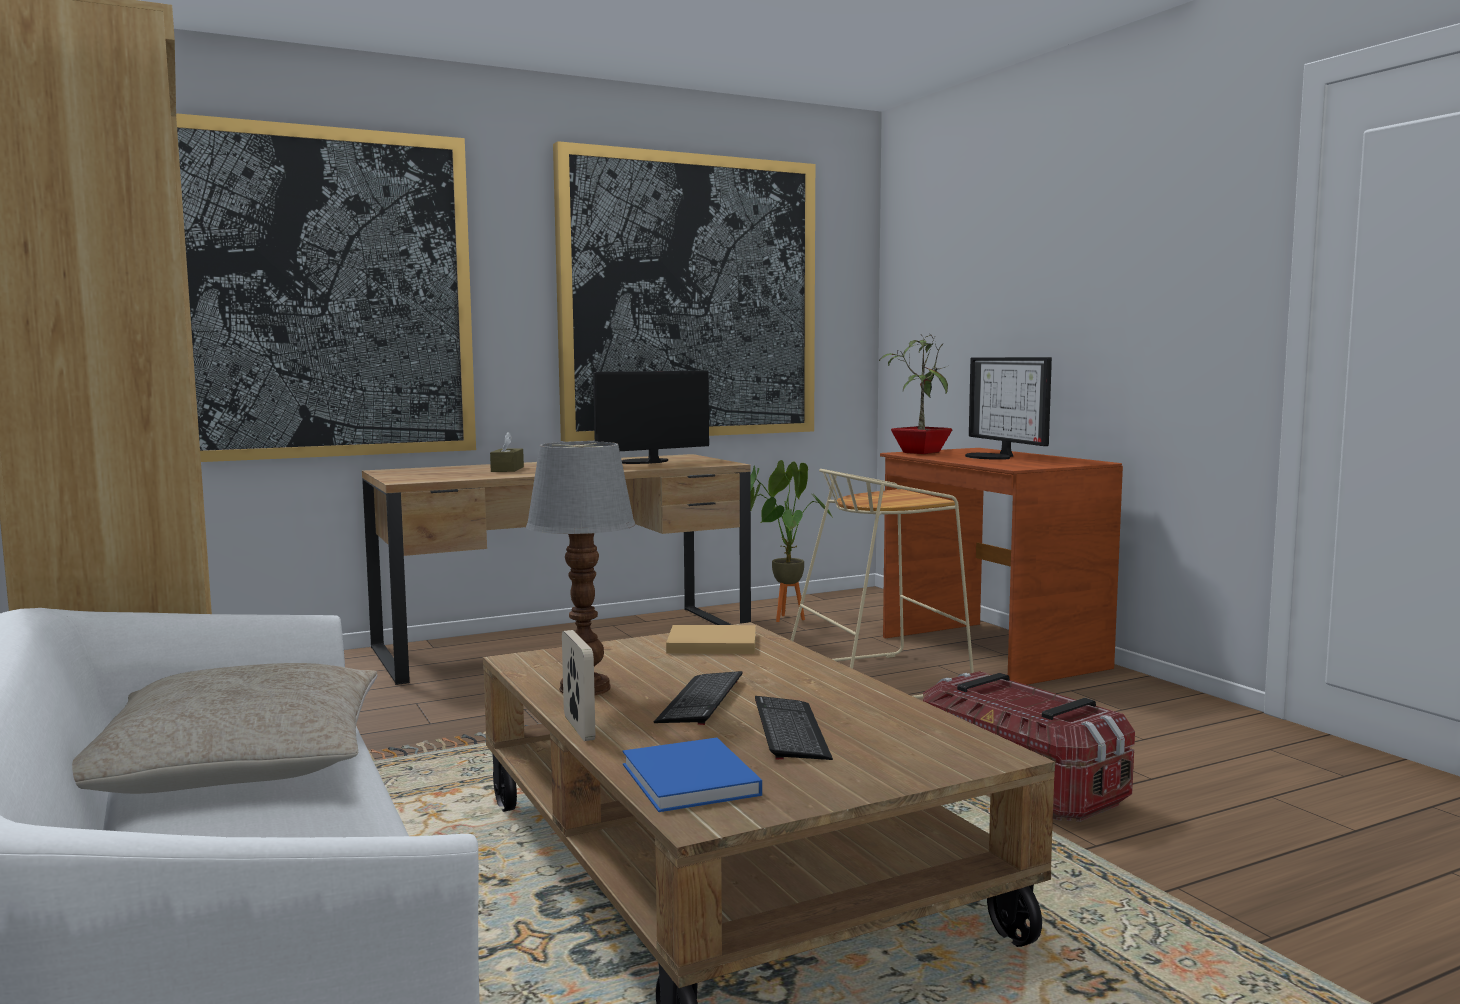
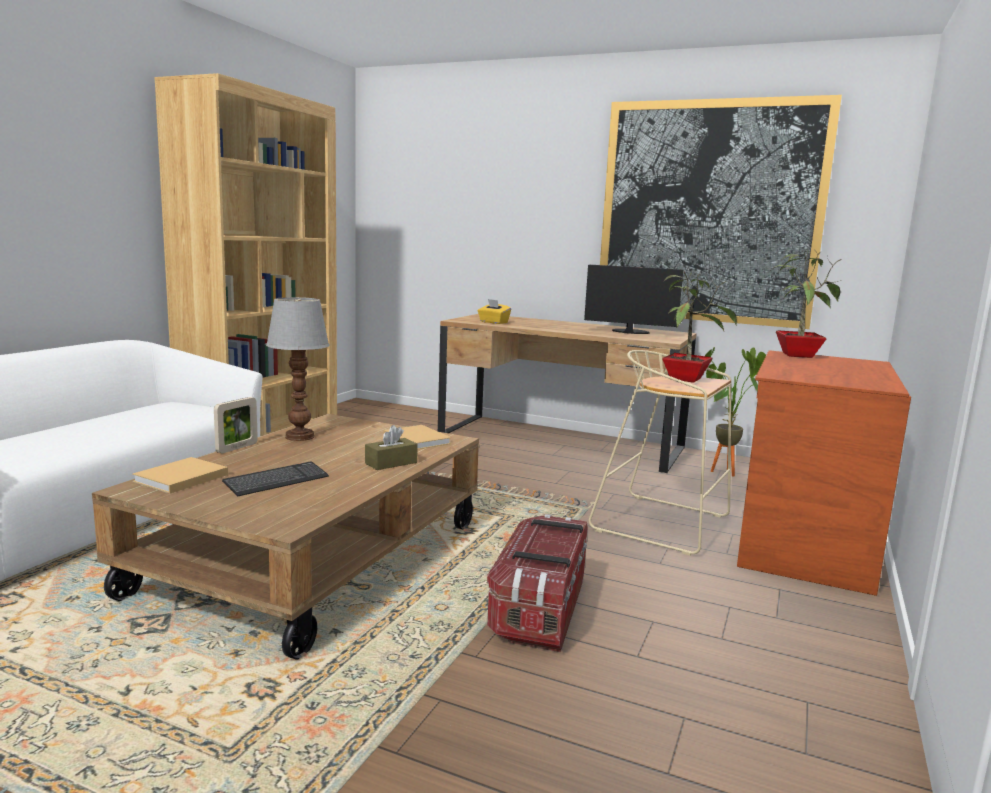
camera: 50 degrees right, 5 degrees up
beige pillow [72,663,377,794] -> none
picture [176,113,476,462] -> none
brown tissue box [490,432,524,472] -> brown tissue box moved to [365,425,418,470]
blue book [623,738,762,812] -> beige book [133,457,228,493]
keyboard [654,671,743,725] -> none
monitor [965,357,1052,460] -> none
none -> yellow tissue box [478,299,511,324]
none -> potted plant [662,271,737,383]

